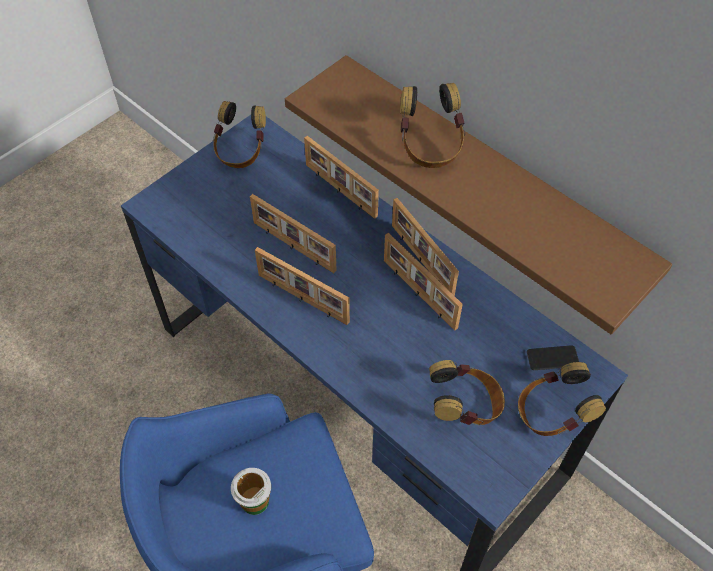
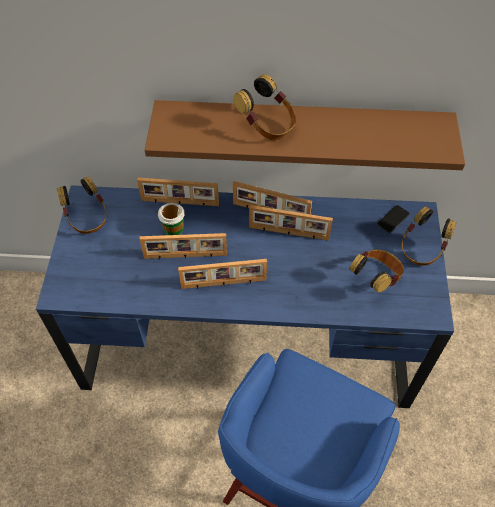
camera: 40 degrees left, 0 degrees up
cup [231,468,271,515] -> cup moved to [158,203,185,235]

